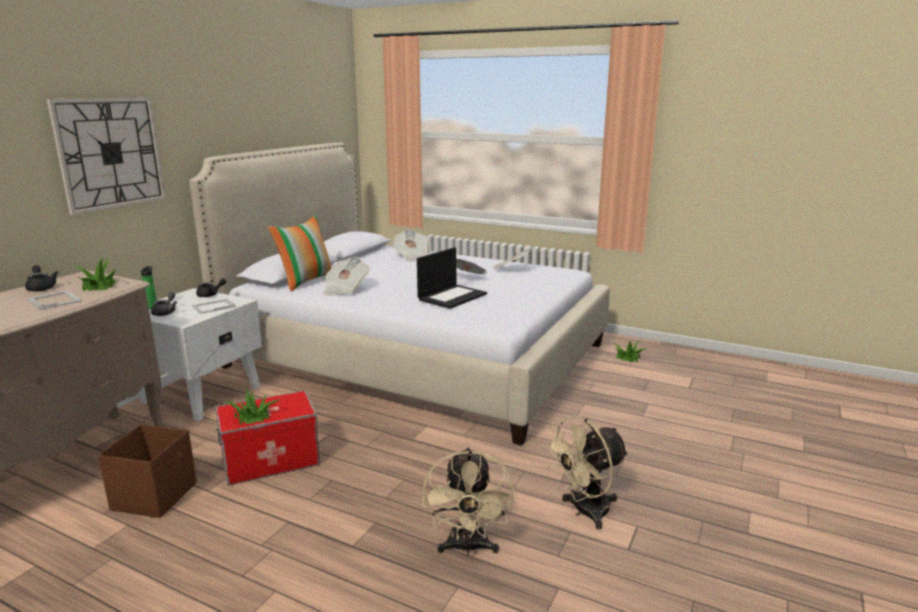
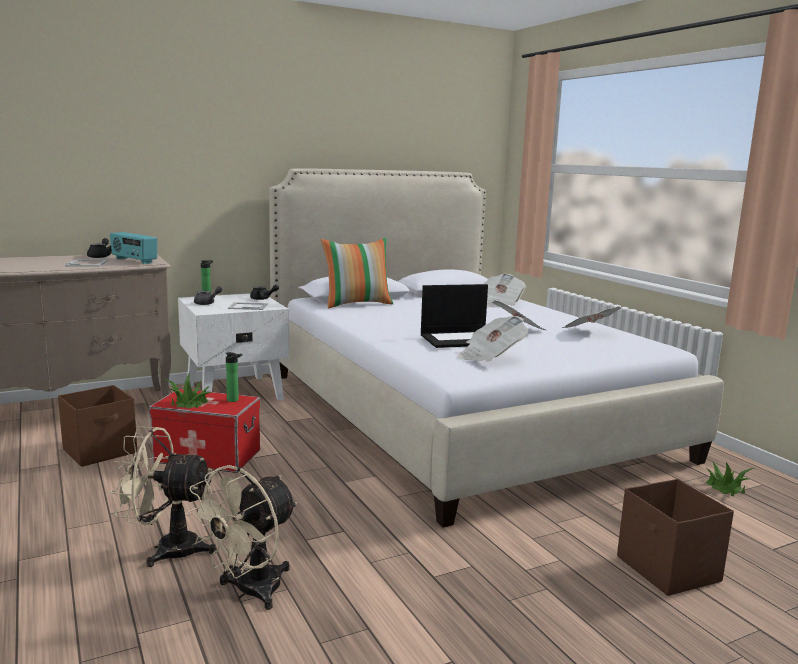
camera: 35 degrees right, 5 degrees down
wall clock [47,97,166,215] -> none
potted plant [73,257,116,291] -> radio [110,232,157,264]
newspaper [323,257,369,296] -> newspaper moved to [458,316,528,362]
beige fan [542,415,629,530] -> beige fan moved to [110,426,216,567]
none -> bottle [225,352,242,402]
none -> brown storage box [617,479,734,596]

